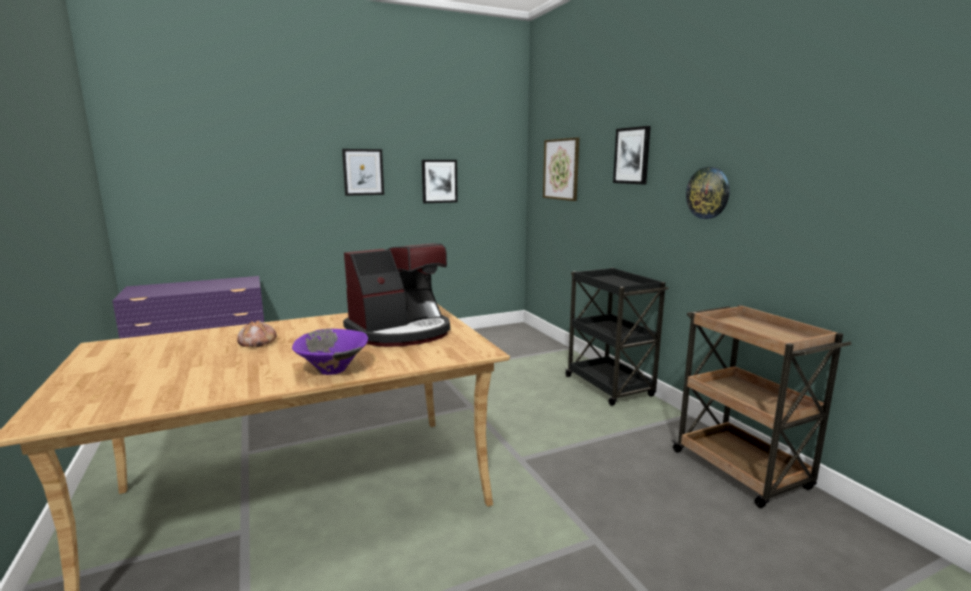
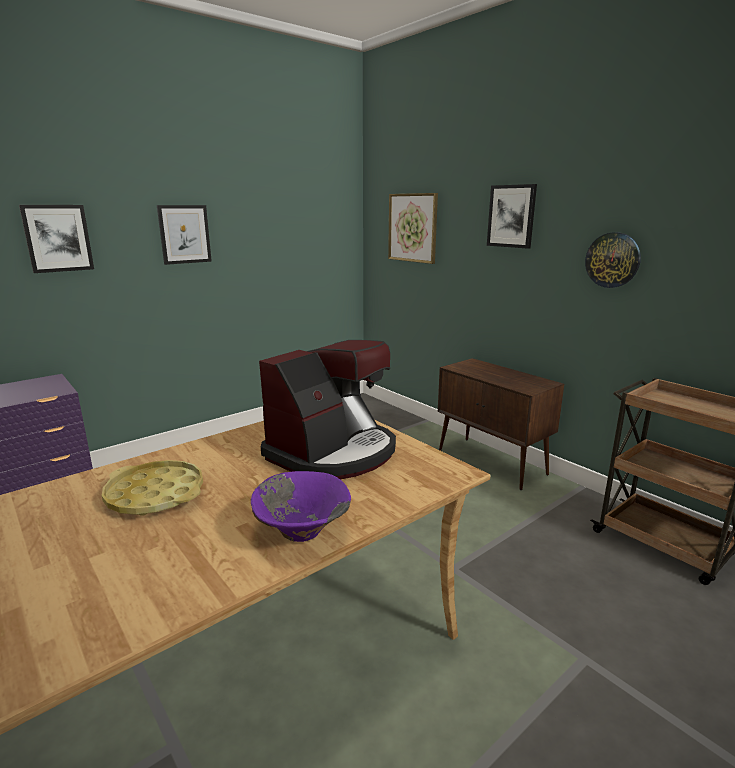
camera: 15 degrees left, 5 degrees up
bread [237,320,276,347] -> yellow tray [102,460,203,516]
picture [422,160,458,203] -> picture moved to [19,205,94,273]
black cart [565,268,668,406] -> brown cabinet [438,358,564,490]

